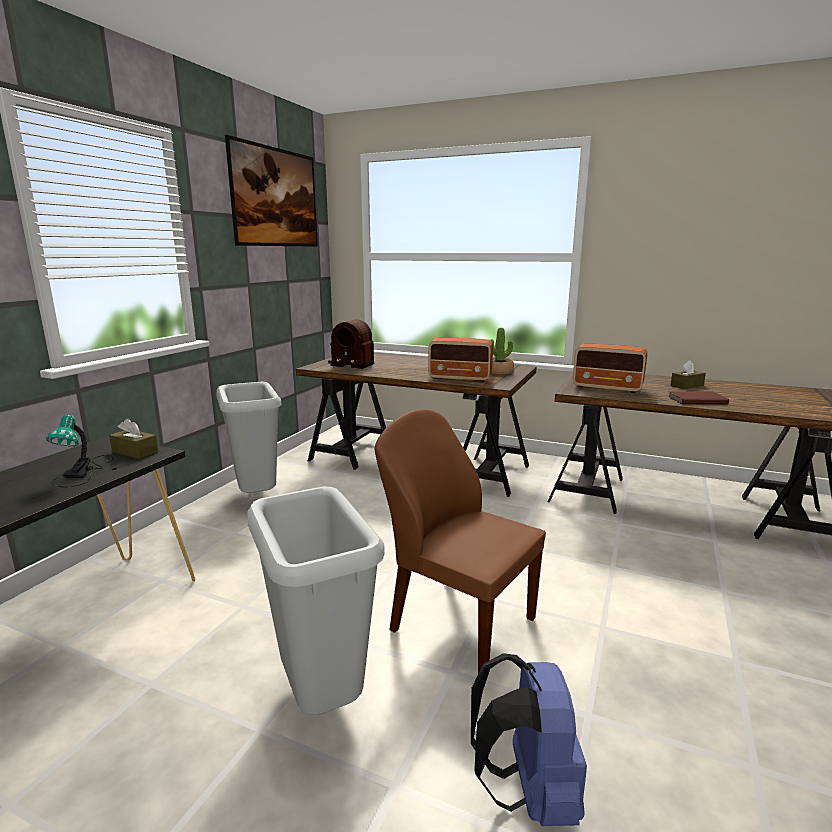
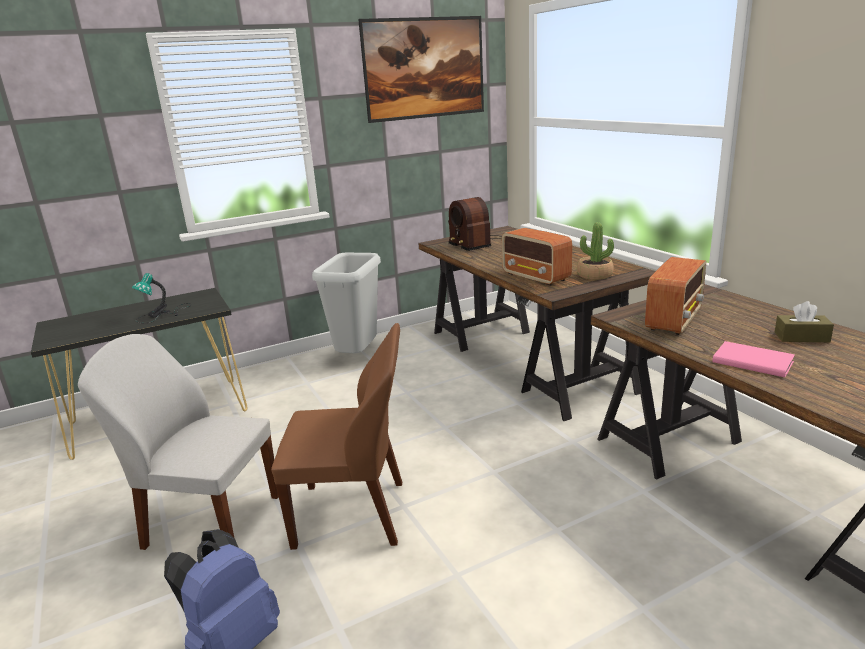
camera: 40 degrees right, 5 degrees up
brown tissue box [109,419,158,459] -> none
grey trash can [247,487,385,715] -> white chair [78,334,279,550]
brown chair [375,409,546,674] -> brown chair turned 105 degrees clockwise [271,323,402,550]
radio [573,343,647,393] -> radio turned 120 degrees counterclockwise [645,257,706,335]
brown book [668,391,729,404] -> pink book [712,341,795,377]

